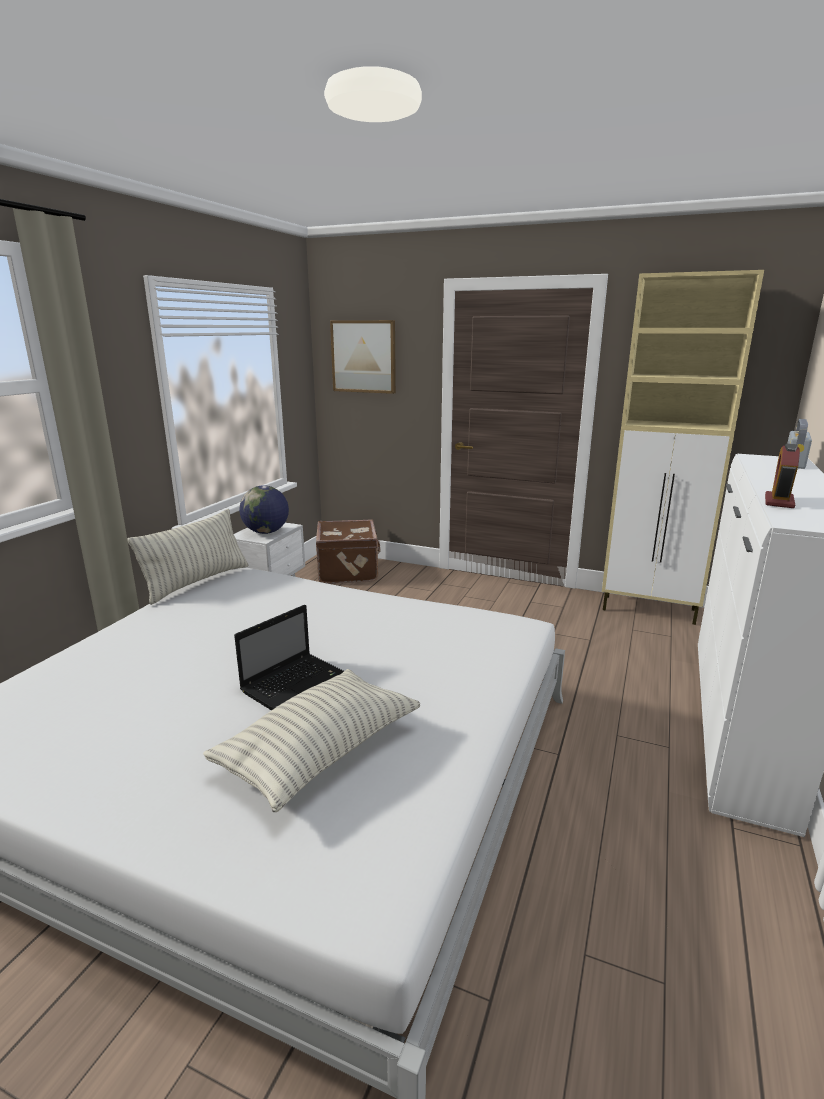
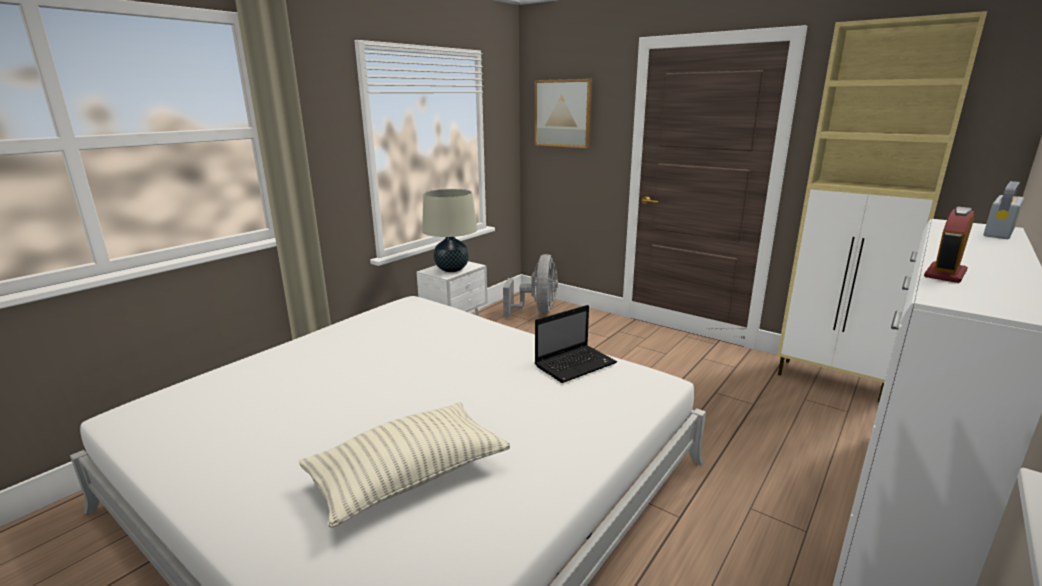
camera: 15 degrees right, 0 degrees up
pillow [127,509,249,605] -> none
laptop [234,605,344,710] -> laptop moved to [535,305,617,383]
globe [239,485,289,534] -> beige table lamp [422,189,477,272]
brown suitcase [316,519,380,584] -> grey fan [503,254,558,317]

